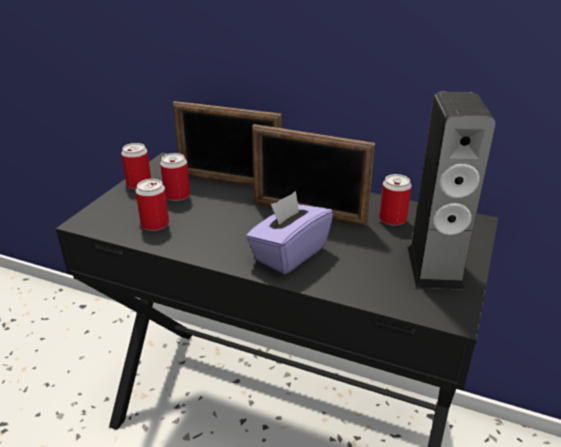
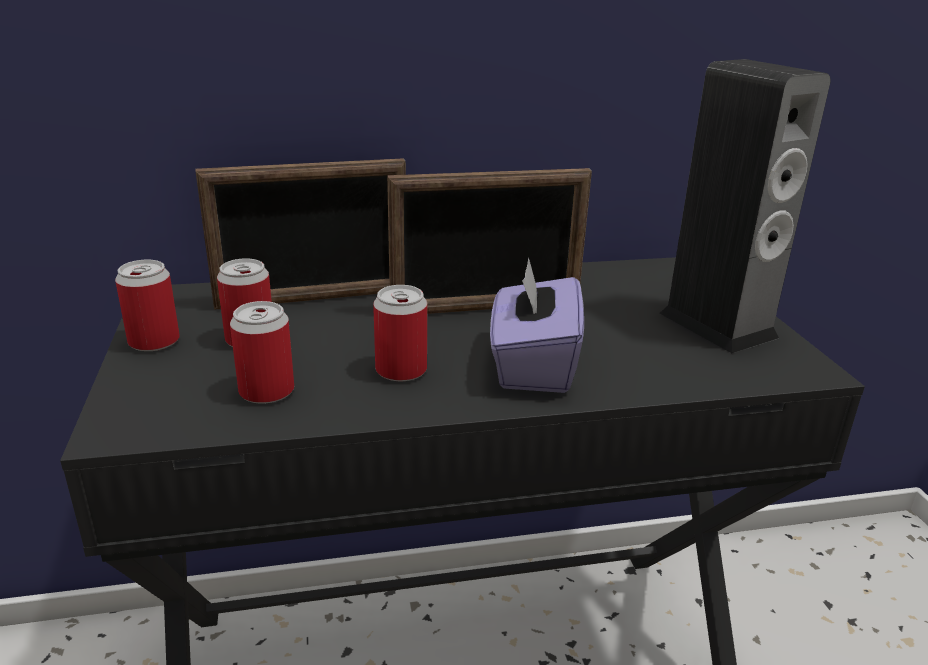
camera: 35 degrees left, 5 degrees down
can [379,174,412,225] -> can moved to [373,285,427,381]

